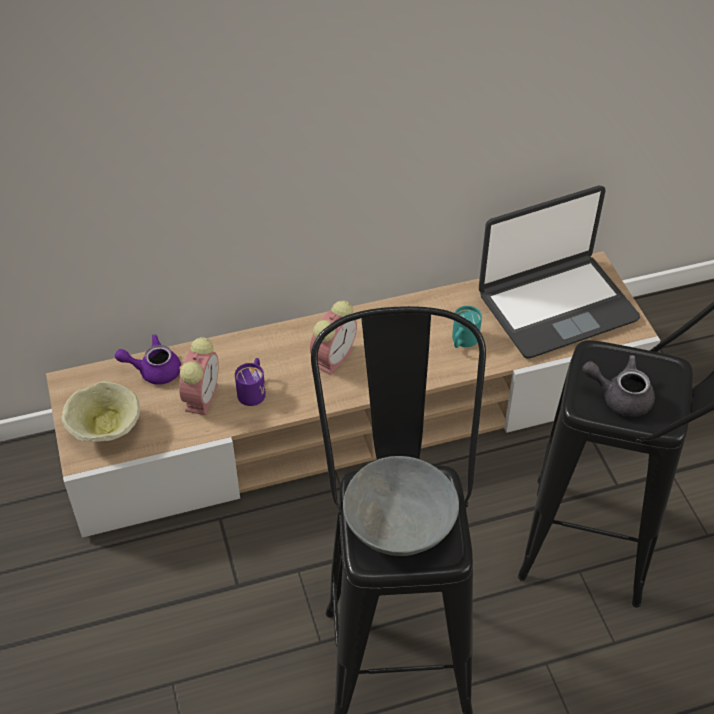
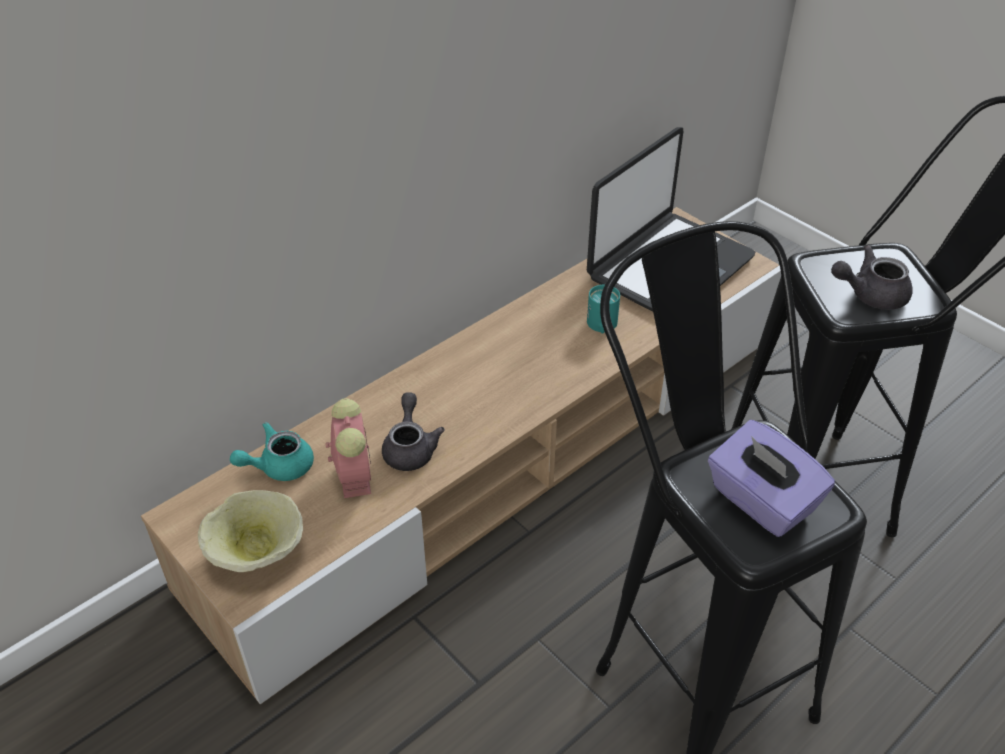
camera: 25 degrees left, 5 degrees down
purple teapot [115,334,181,385] -> turquoise teapot [230,422,314,481]
purple mug [235,358,266,406] -> grey teapot [382,392,445,471]
alarm clock [310,301,357,375] -> none
grey bowl [343,456,459,556] -> purple tissue box [708,420,835,537]

